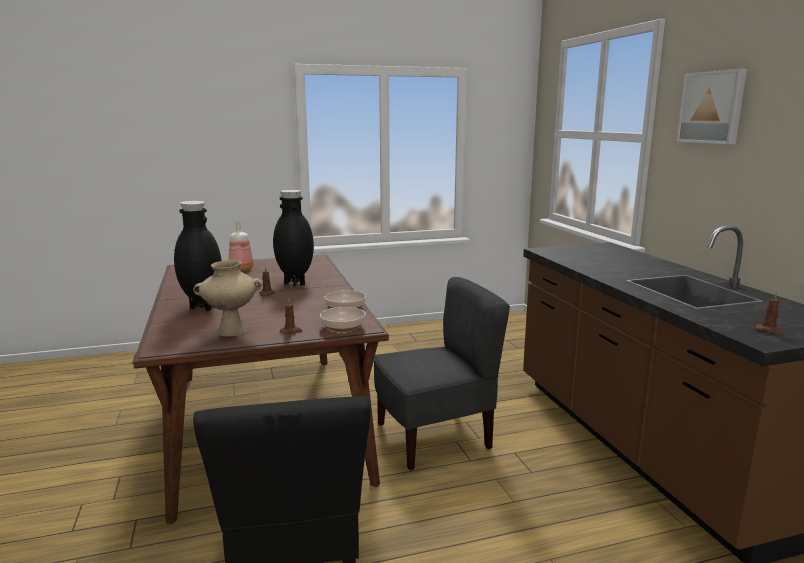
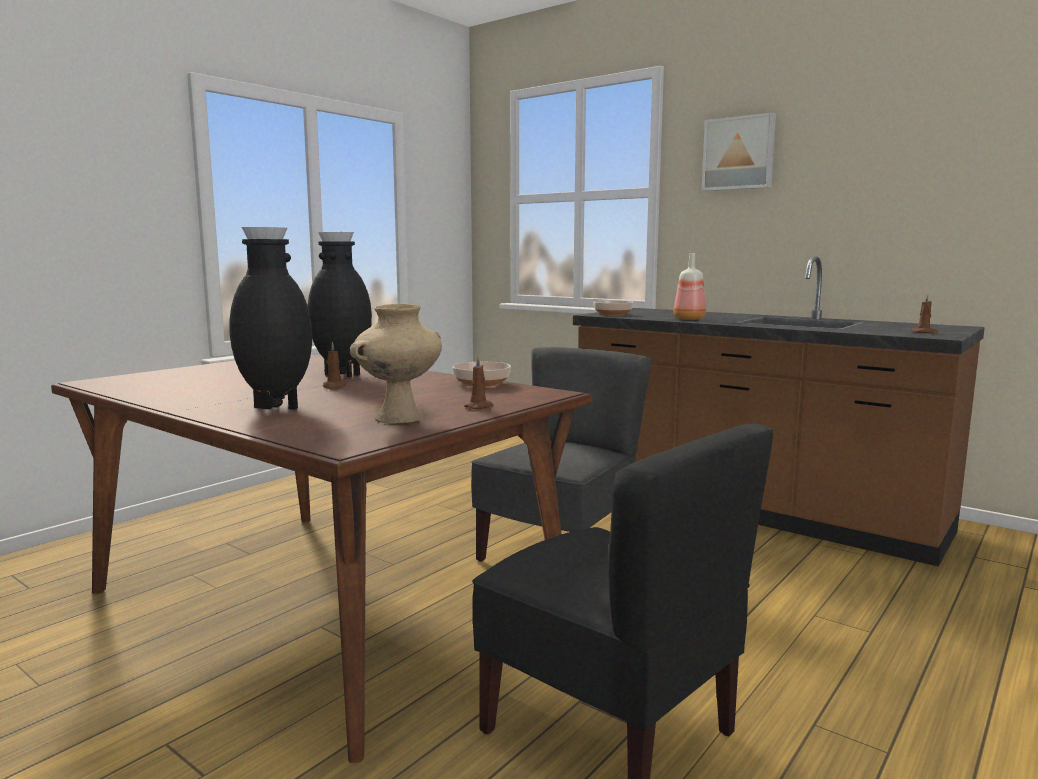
camera: 35 degrees left, 5 degrees down
bottle [228,220,254,271] -> bottle moved to [673,253,706,320]
bowl [320,307,366,332] -> bowl moved to [593,301,634,315]

